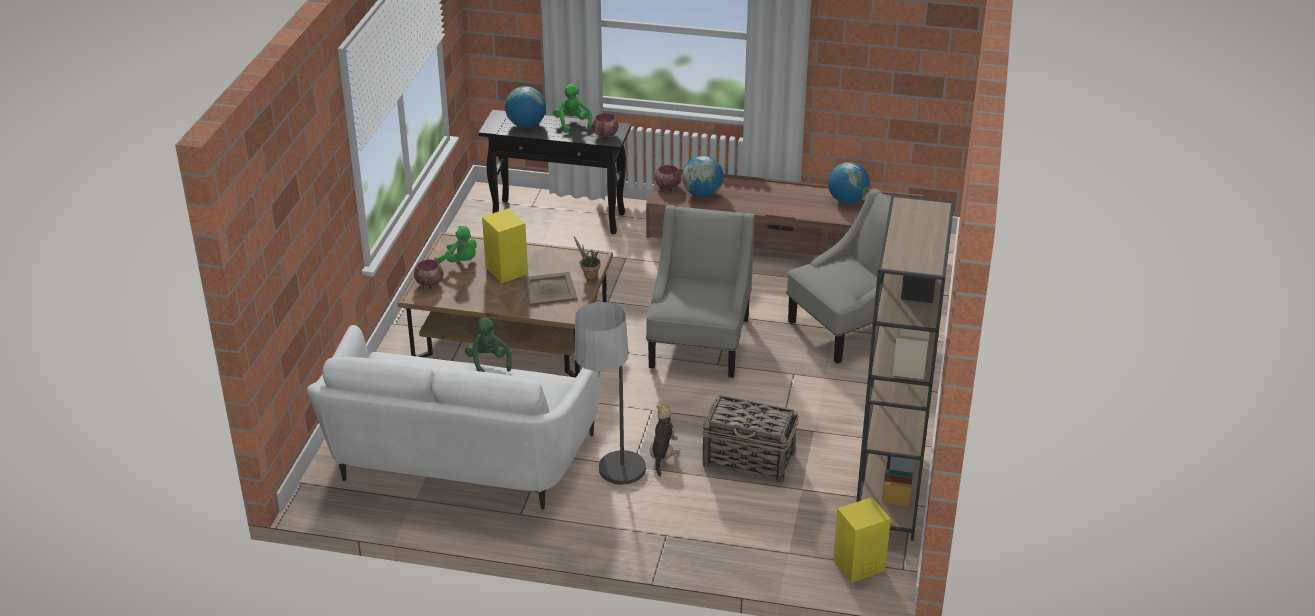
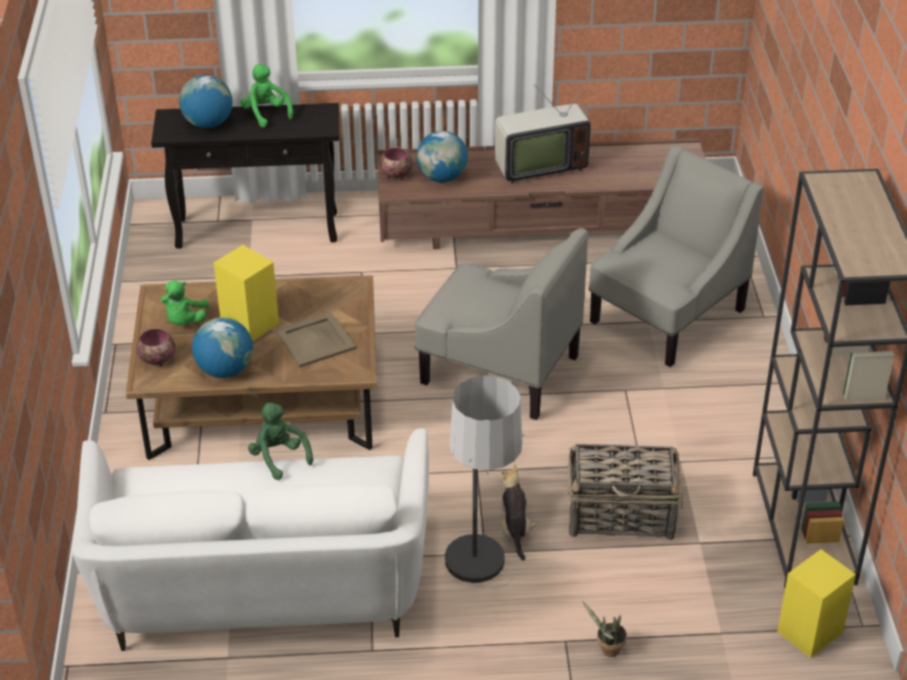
camera: 15 degrees left, 5 degrees up
green plush toy [434,226,477,264] -> green plush toy turned 90 degrees clockwise [161,280,210,325]
potted plant [574,236,601,279] -> potted plant moved to [583,602,627,657]
bowl [592,113,618,140] -> none
grey armchair [646,205,754,378] -> grey armchair turned 120 degrees clockwise [415,228,588,420]
globe [828,162,870,204] -> globe moved to [192,317,253,378]
none -> television [495,73,590,184]

